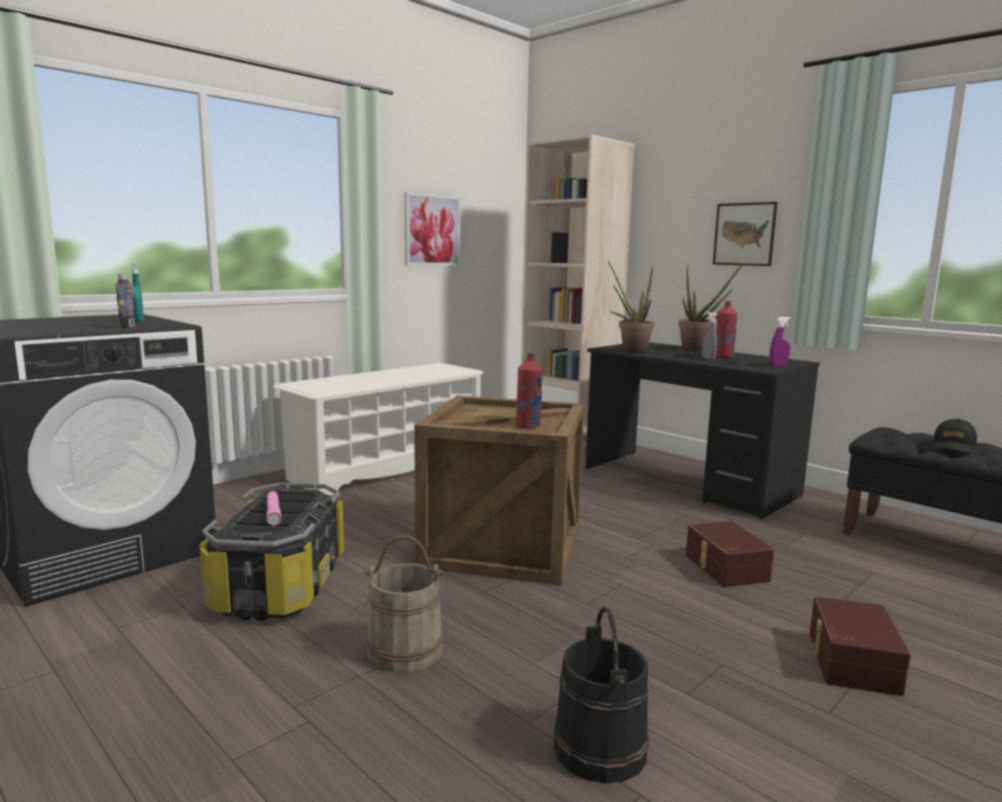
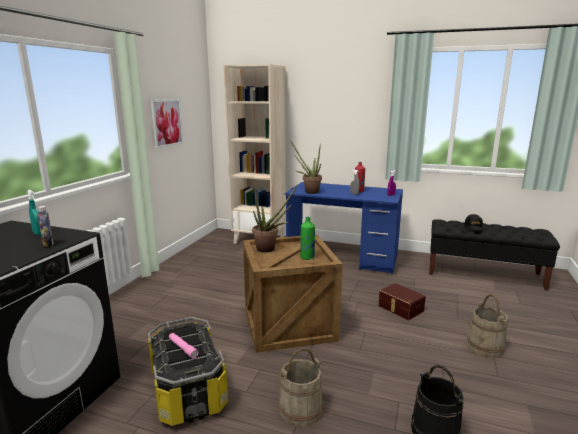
camera: 25 degrees left, 5 degrees up
white shoe rack [273,363,484,495] -> none
red bottle [516,353,543,428] -> green bottle [300,217,315,260]
black desk [585,342,820,519] -> blue desk [285,182,403,274]
potted plant [679,263,743,351] -> potted plant moved to [252,186,297,253]
picture [713,202,777,266] -> none
brown storage box [810,597,911,696] -> beige bucket [466,294,508,358]

